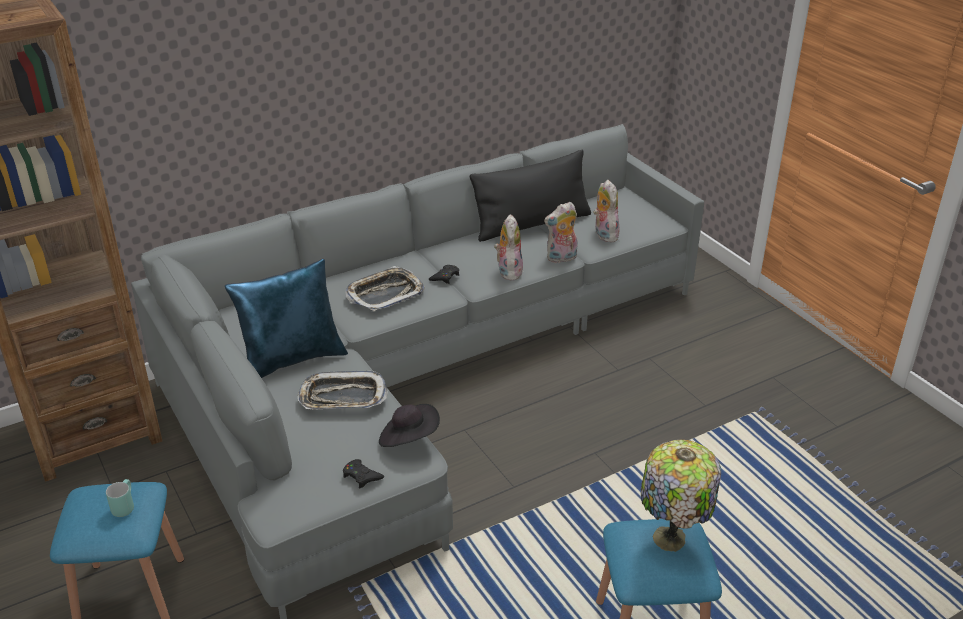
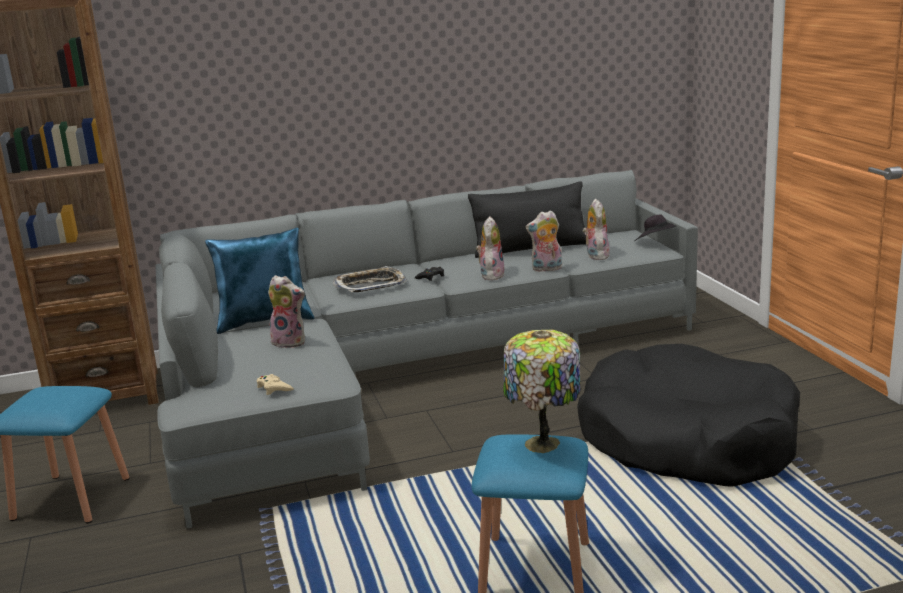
camera: 15 degrees right, 15 degrees down
turquoise mug [106,479,134,517] -> none
tray [297,371,388,410] -> plush toy [268,275,305,348]
black game controller [343,459,384,488] -> beige game controller [257,374,294,395]
black hat [379,404,440,447] -> black hat moved to [635,214,676,241]
none -> black dog bed [577,344,800,487]

